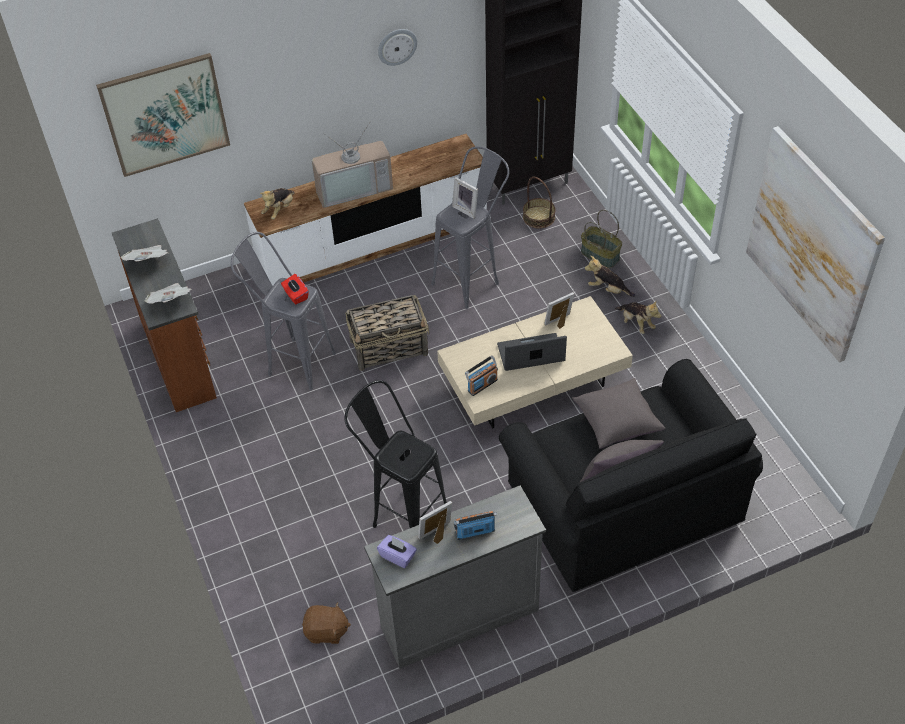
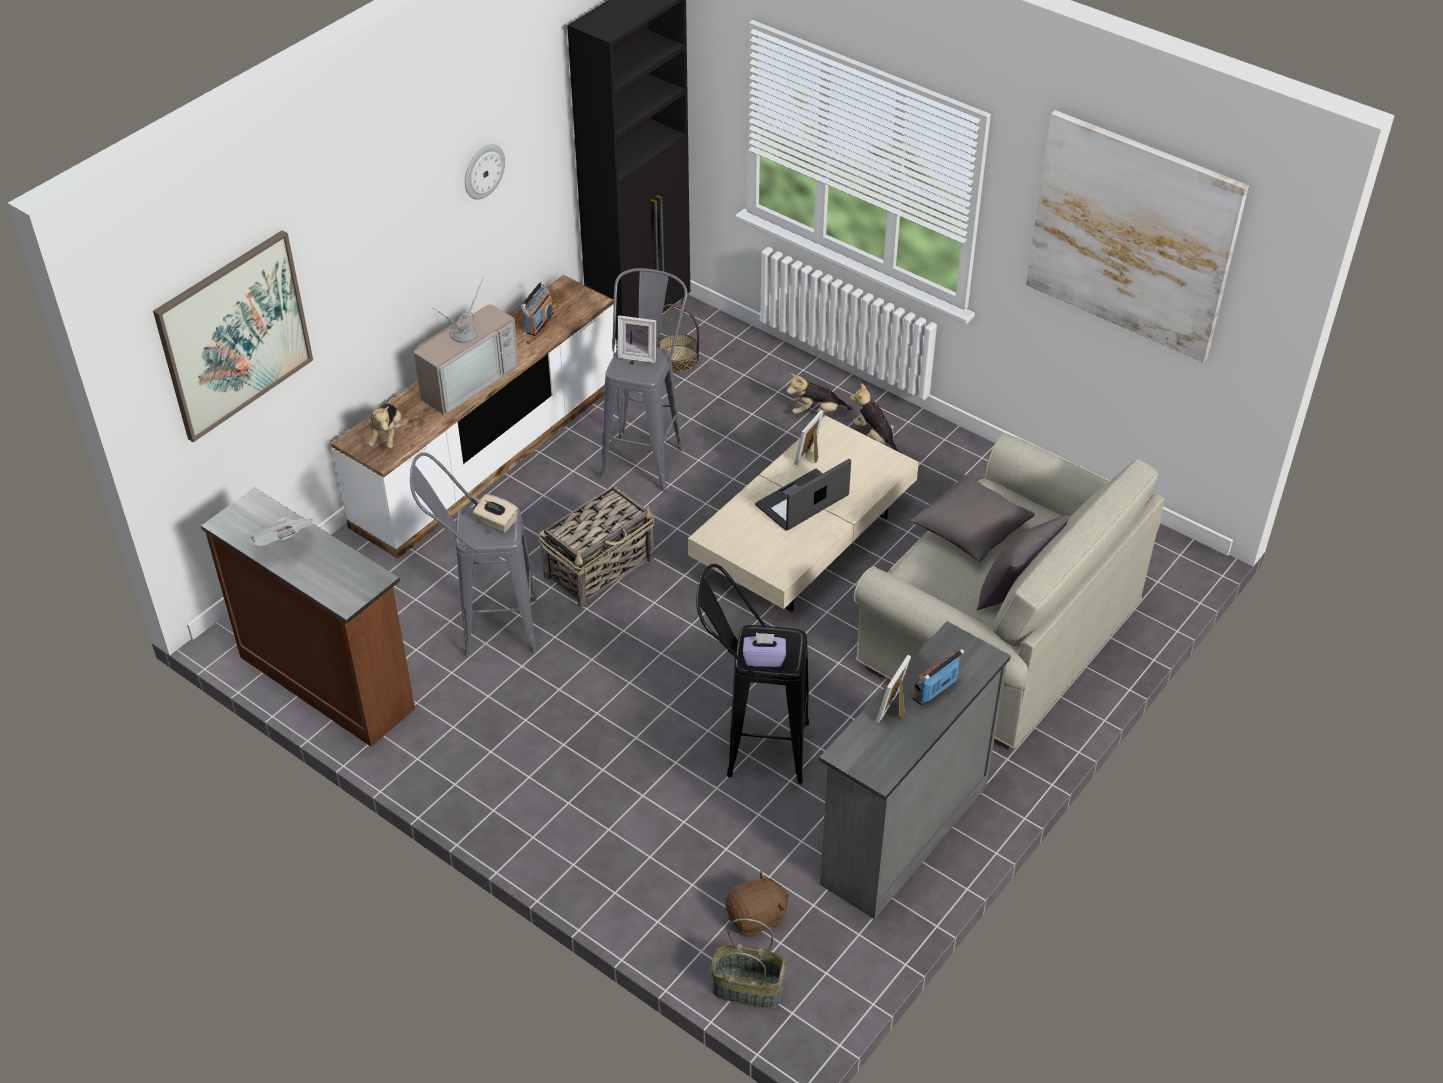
camera: 30 degrees left, 5 degrees down
newspaper [145,283,192,304] -> none
red tissue box [281,274,309,304] -> beige tissue box [473,494,518,533]
purple tissue box [377,535,417,568] -> purple tissue box moved to [743,633,786,667]
radio [465,355,498,396] -> radio moved to [521,282,553,336]
black sofa [499,359,763,592] -> beige sofa [854,433,1165,750]
basket [581,210,622,268] -> basket moved to [711,919,786,1008]
plush toy [615,302,661,334] -> plush toy turned 150 degrees counterclockwise [850,383,902,454]

